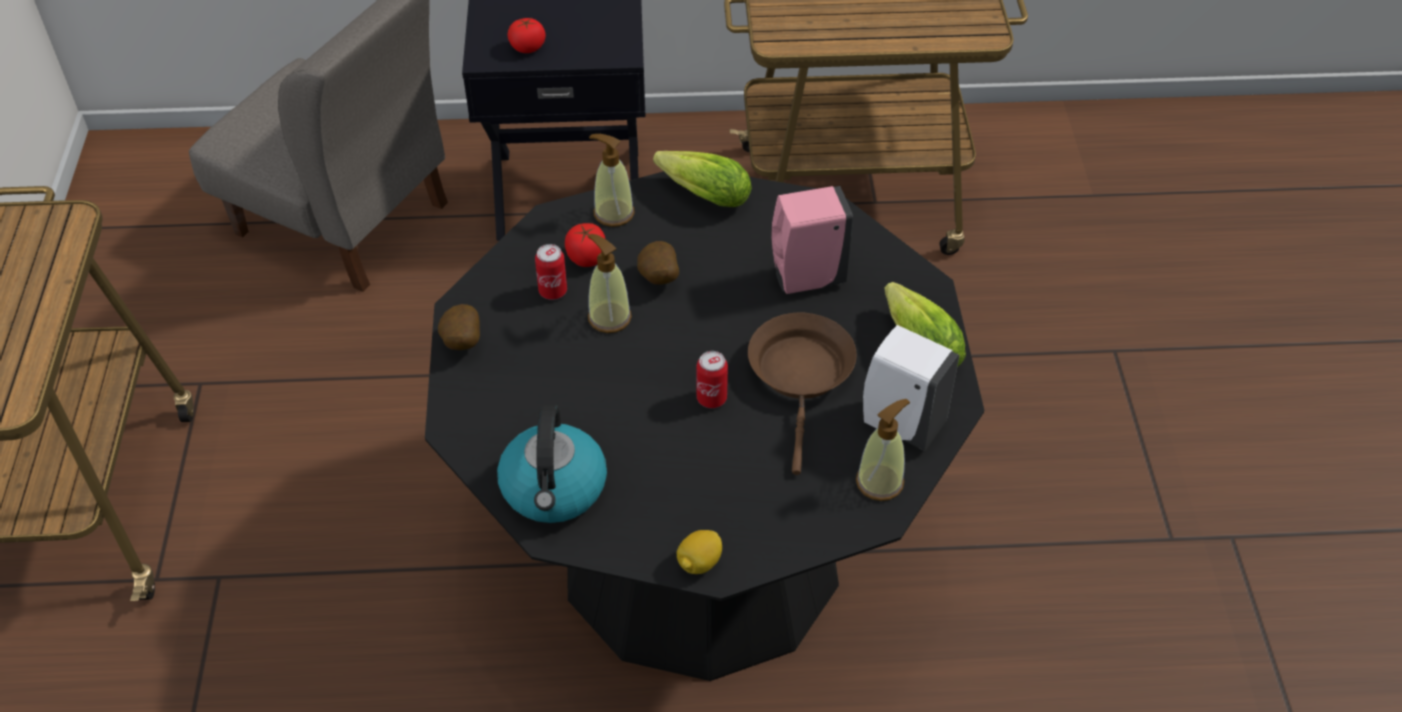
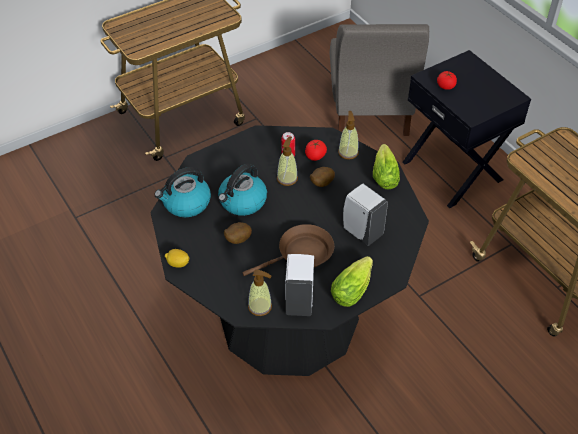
camera: 60 degrees right, 0 degrees up
potato [438,304,480,350] -> potato moved to [224,222,252,244]
can [697,351,728,408] -> none
pink soap dispenser [771,186,853,294] -> white soap dispenser [343,184,388,246]
none -> kettle [218,164,267,216]

